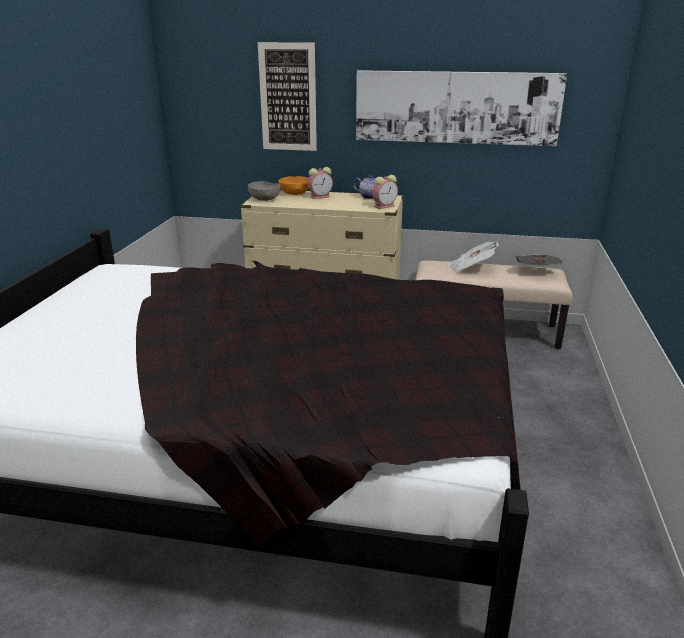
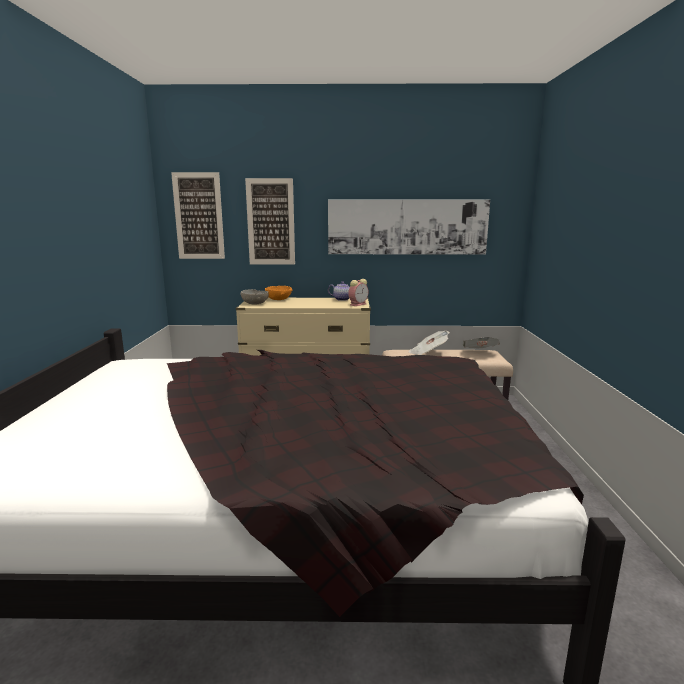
camera: 10 degrees left, 10 degrees down
alarm clock [307,167,333,199] -> none
none -> picture [171,172,225,259]

